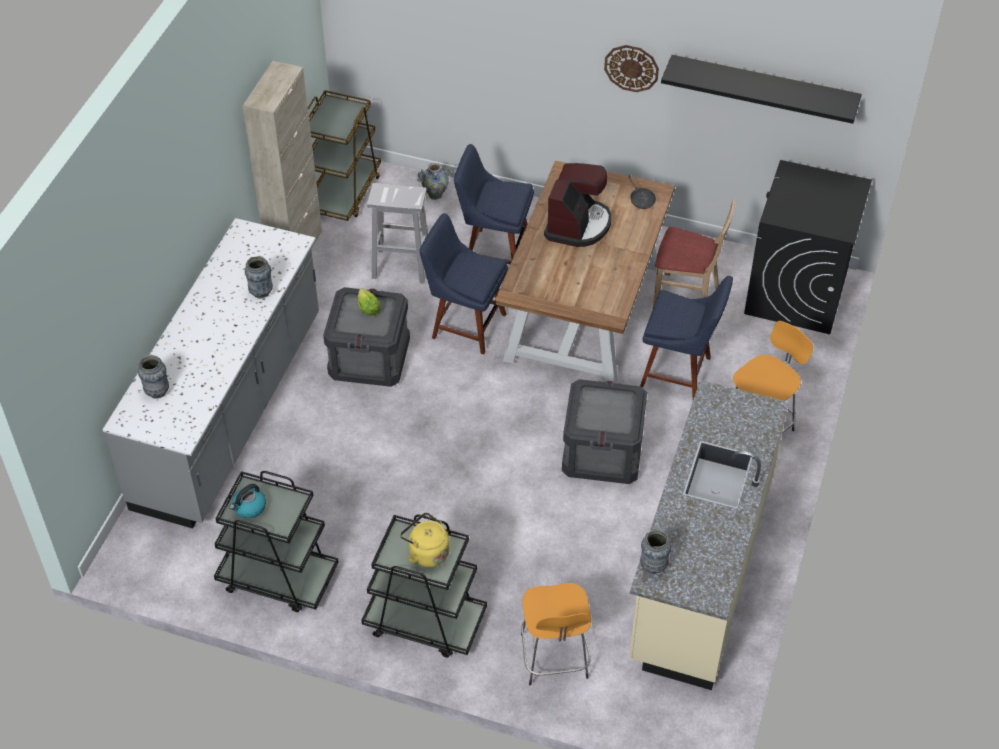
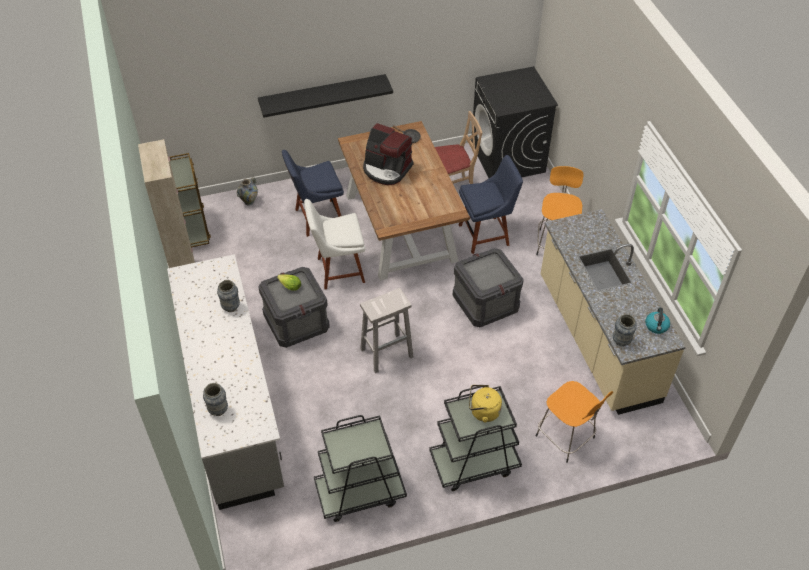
camera: 35 degrees left, 0 degrees up
kettle [230,484,266,518] -> kettle moved to [645,308,670,334]
white stool [367,183,428,284] -> white stool moved to [360,288,413,373]
blue chair [419,213,508,355] -> white chair [304,199,365,289]
coffee machine [544,163,612,247] -> coffee machine turned 135 degrees clockwise [363,123,413,185]
wall clock [604,45,659,92] -> none
black shelf [661,55,862,124] -> black shelf moved to [258,74,393,118]

